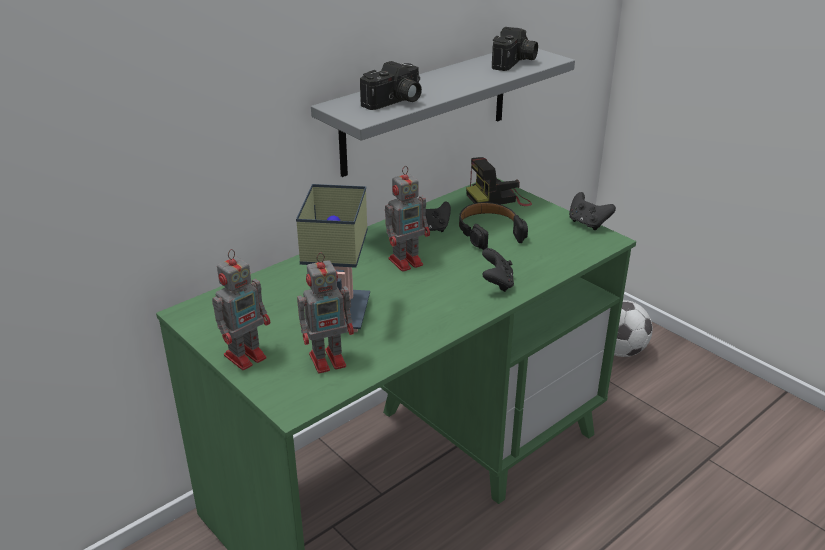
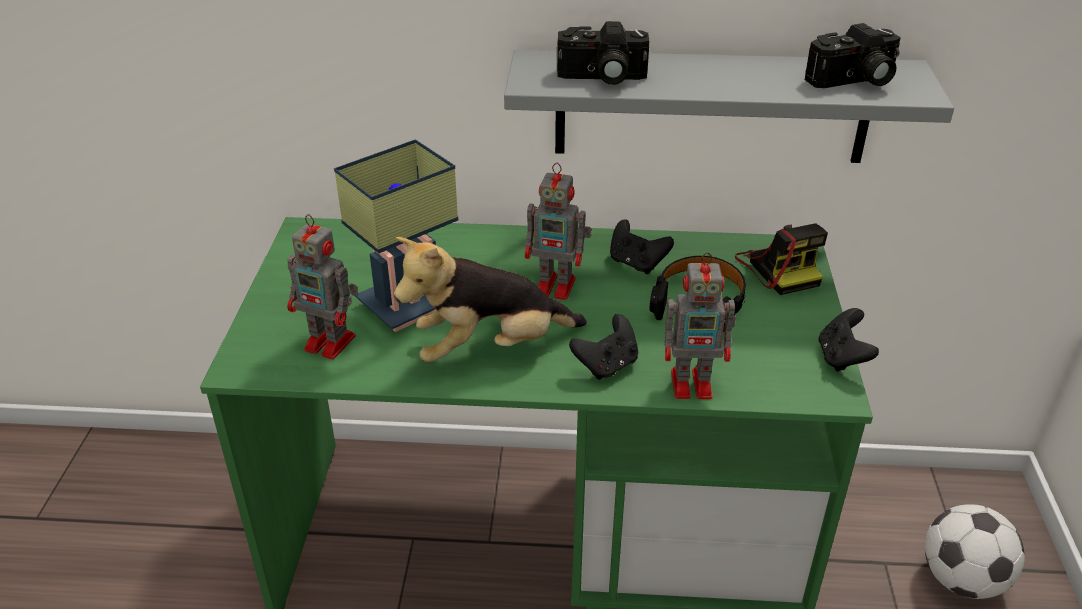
camera: 45 degrees right, 5 degrees up
toy robot [212,249,270,370] -> toy robot moved to [664,252,736,399]
camera [466,157,532,206] -> camera turned 135 degrees counterclockwise [735,224,828,295]
none -> plush toy [394,237,587,363]

